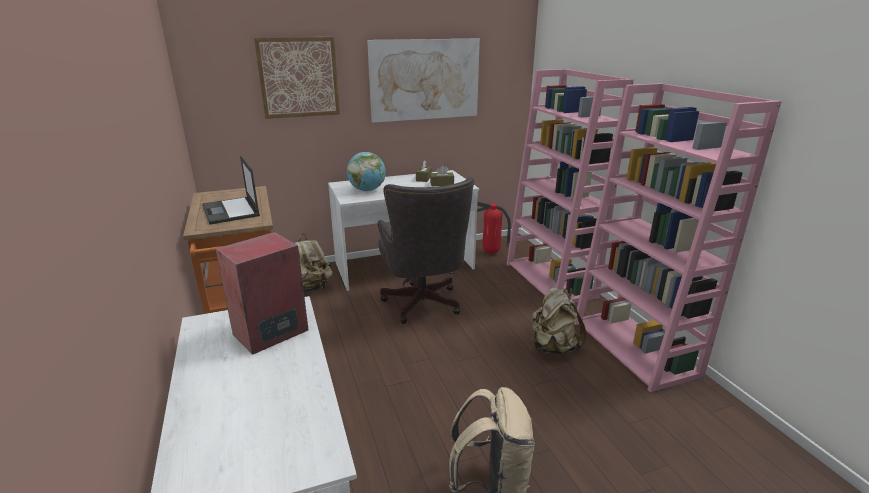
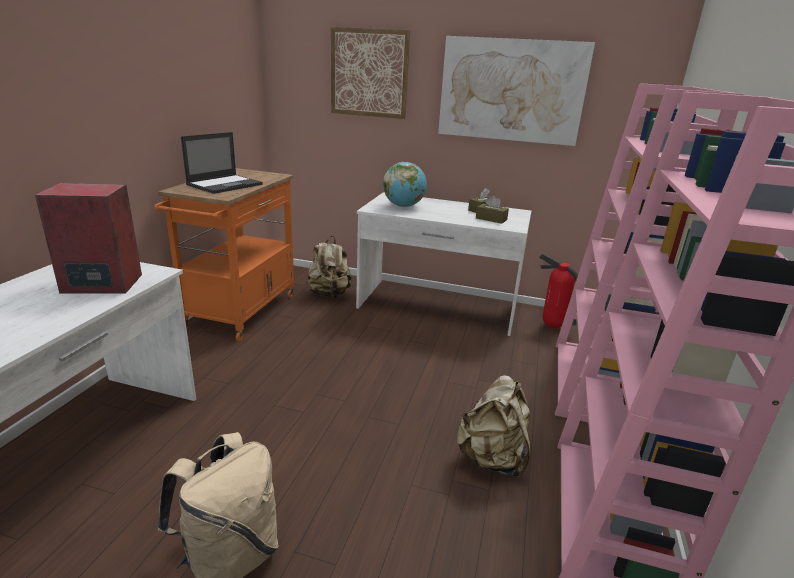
camera: 35 degrees right, 0 degrees up
laptop [202,156,260,225] -> laptop turned 150 degrees counterclockwise [181,132,263,194]
grey office chair [378,177,474,324] -> none

